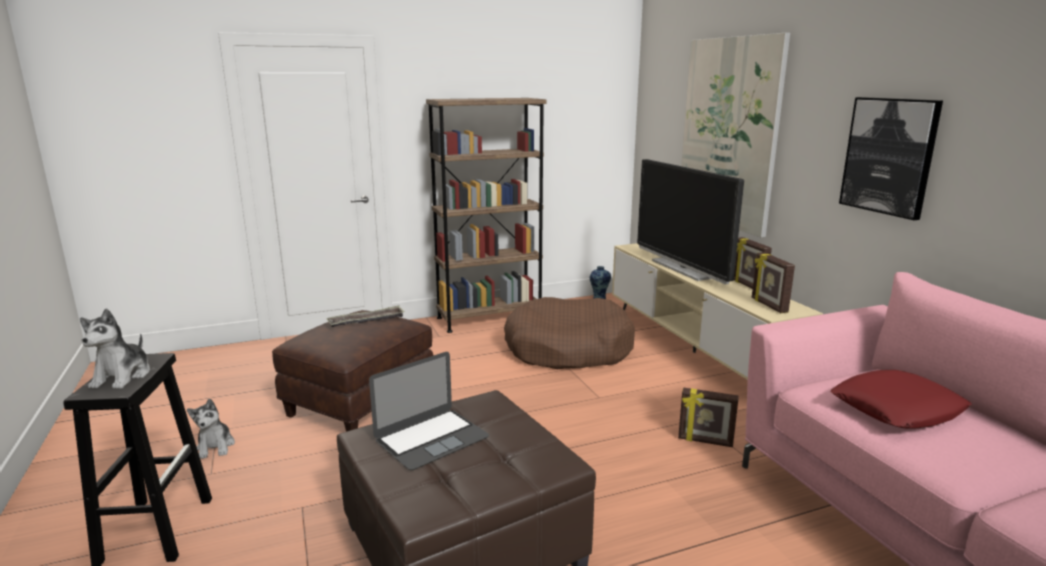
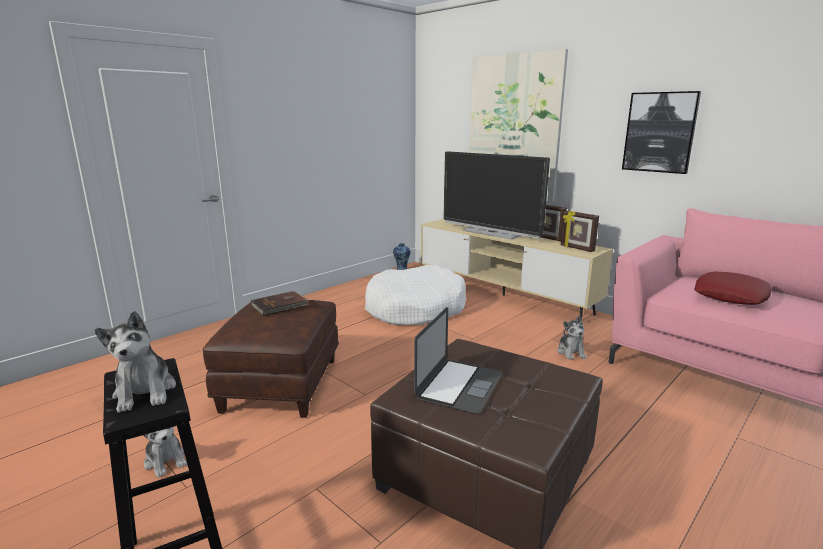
camera: 25 degrees left, 0 degrees up
tray [326,305,405,327] -> brown book [251,291,310,316]
brown bookcase [426,98,546,333] -> none
brown dog bed [504,297,635,369] -> white dog bed [365,265,466,325]
picture frame [678,387,738,447] -> plush toy [557,315,587,360]

